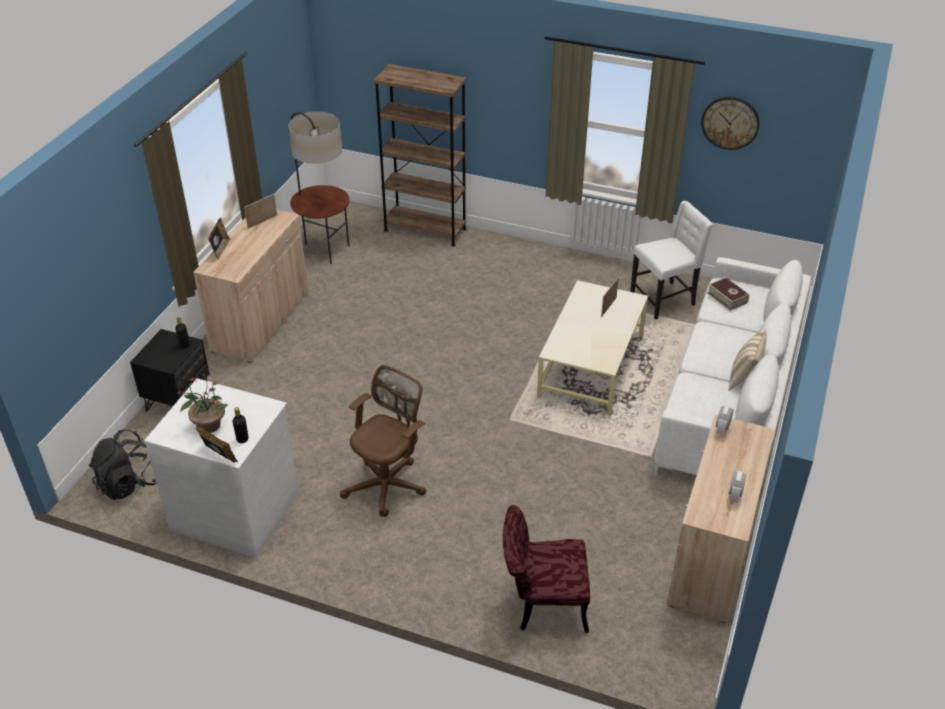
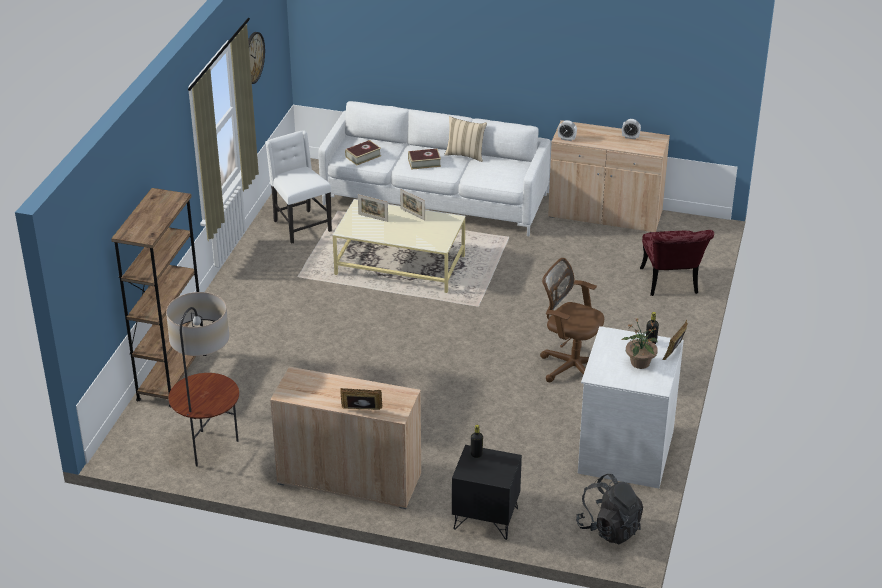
camera: 95 degrees left, 5 degrees down
picture frame [244,194,277,229] -> picture frame moved to [400,188,425,221]
none -> book [408,149,441,170]

